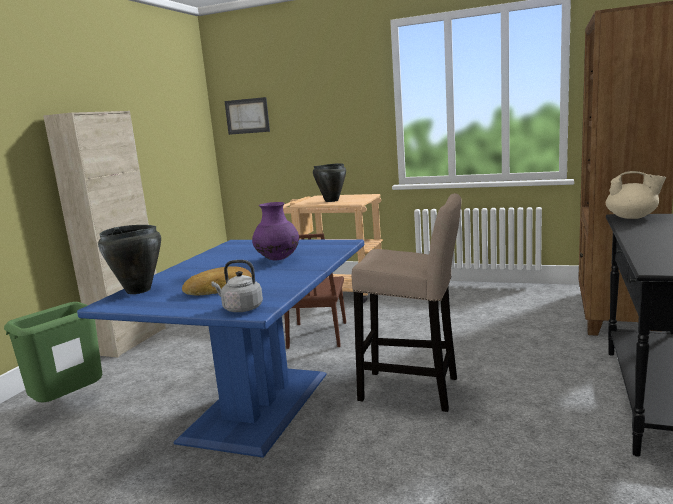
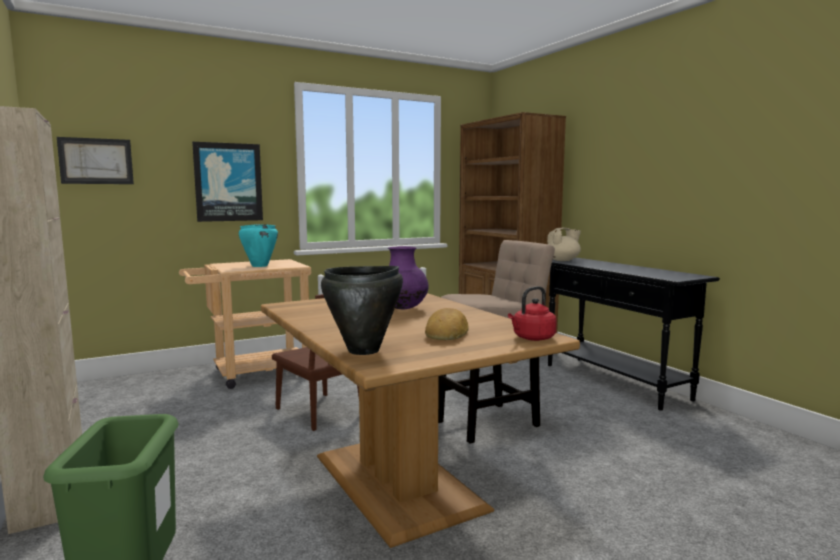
camera: 50 degrees left, 5 degrees down
blue dining table [77,240,364,458] -> brown dining table [261,293,580,548]
grey kettle [211,260,263,312] -> red kettle [508,286,557,341]
black cooking pot [313,163,346,202] -> turquoise cooking pot [239,224,278,267]
none -> picture [192,142,263,222]

